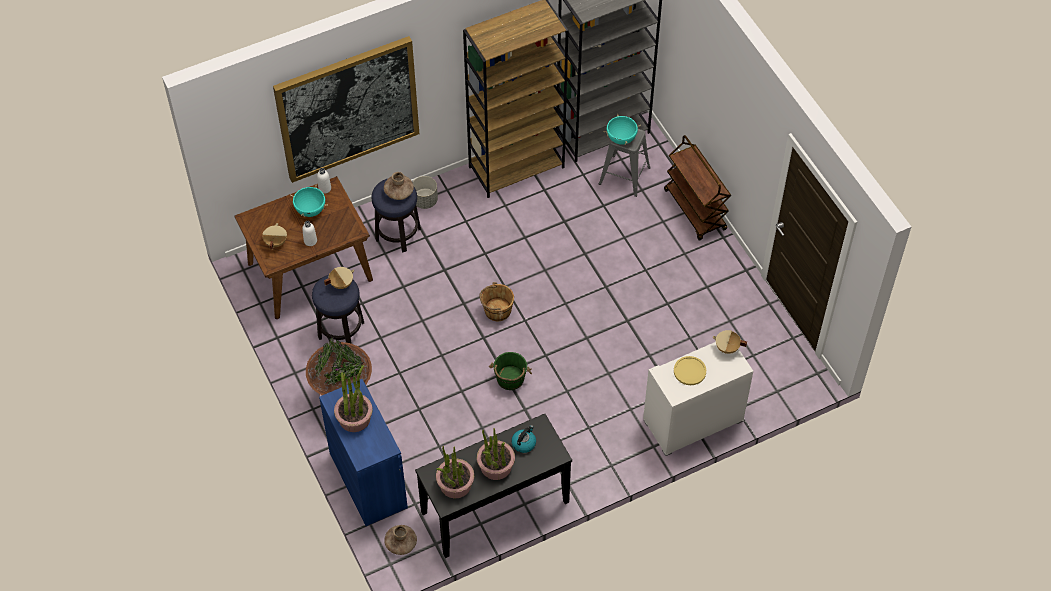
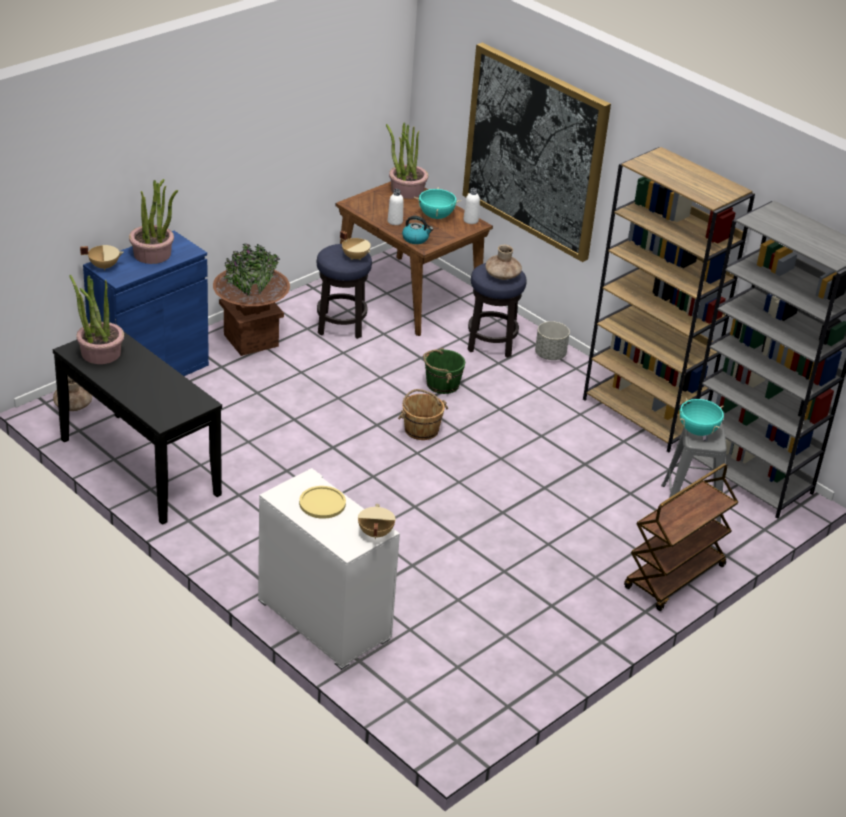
camera: 70 degrees right, 20 degrees down
beige cooking pot [262,223,287,250] -> beige cooking pot moved to [80,245,124,271]
potted plant [477,428,515,480] -> potted plant moved to [386,122,428,199]
green bucket [489,352,532,390] -> green bucket moved to [423,348,465,394]
kettle [511,425,536,453] -> kettle moved to [402,216,433,244]

